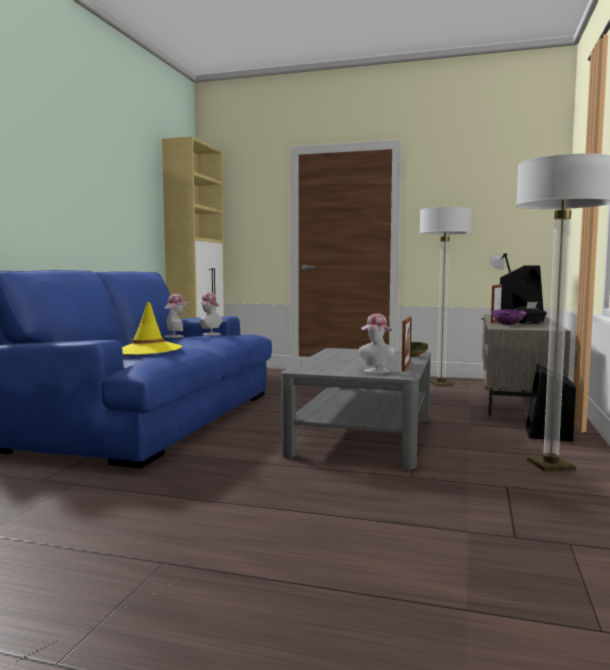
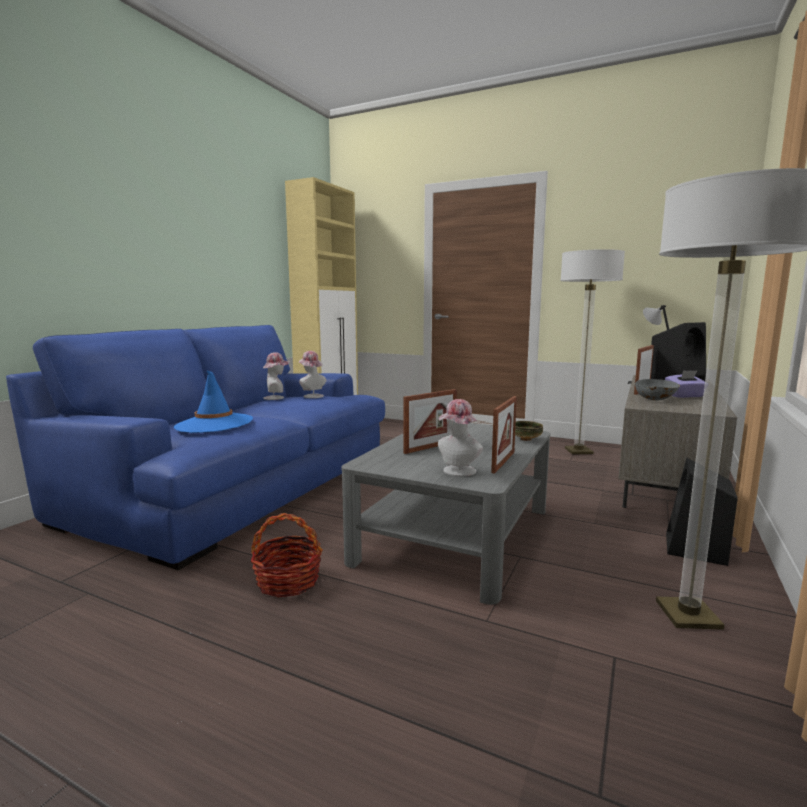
camera: 10 degrees right, 5 degrees up
yellow hat [122,301,182,355] -> blue hat [174,371,253,433]
purple bowl [493,309,527,325] -> grey bowl [635,379,680,401]
black tissue box [514,302,547,324] -> purple tissue box [665,370,705,398]
none -> basket [251,513,323,597]
none -> picture frame [403,389,457,454]

